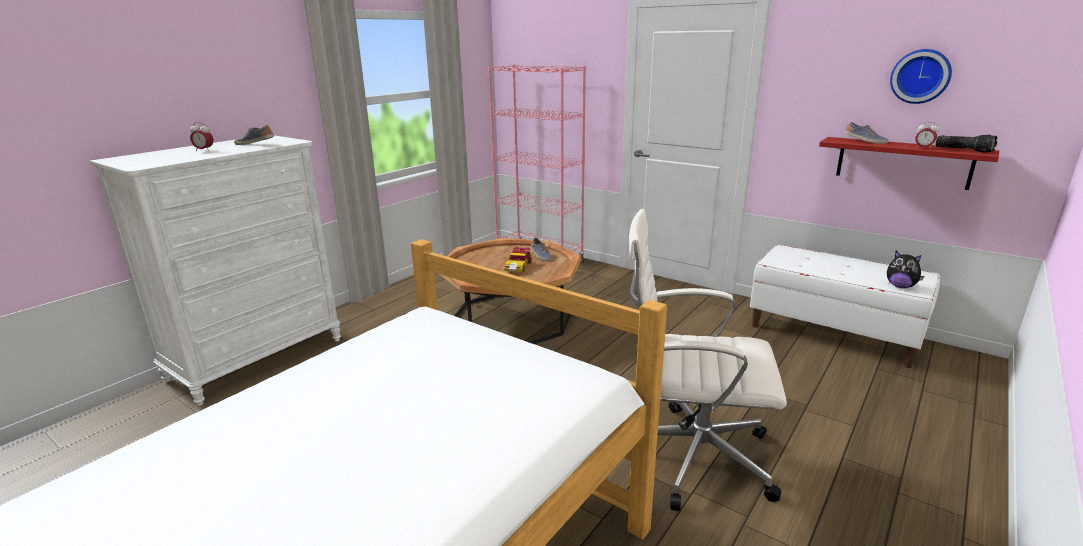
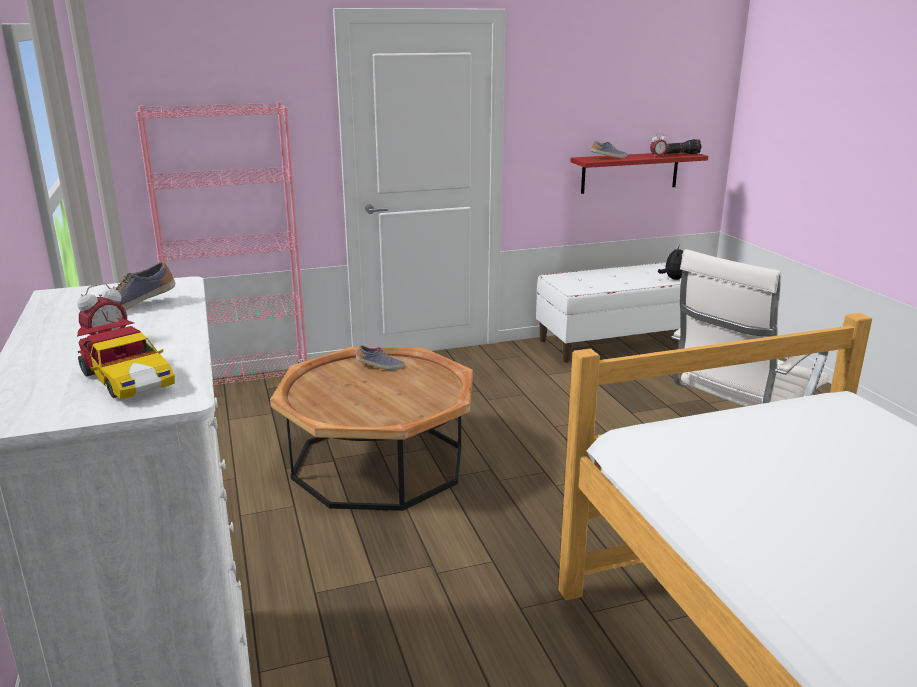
camera: 55 degrees left, 0 degrees up
toy car [504,246,532,272] -> toy car moved to [77,318,175,399]
plush toy [887,251,925,288] -> plush toy turned 60 degrees counterclockwise [658,247,683,280]
wall clock [890,49,952,104] -> none

